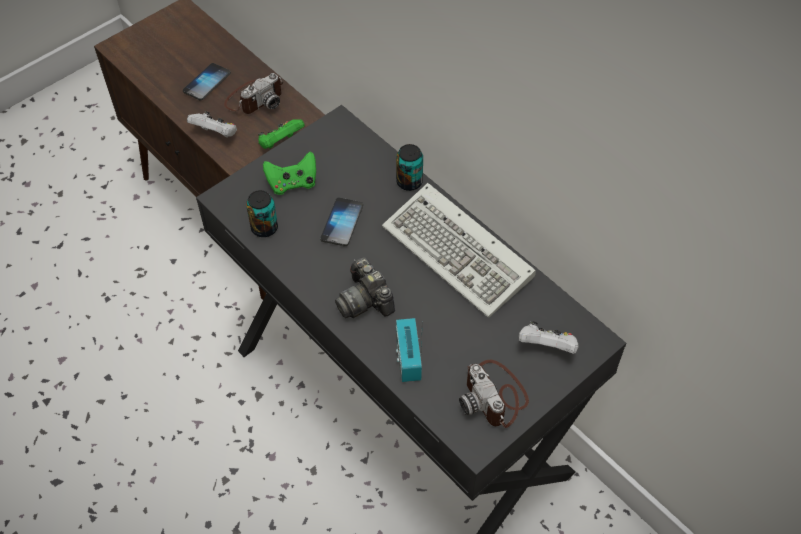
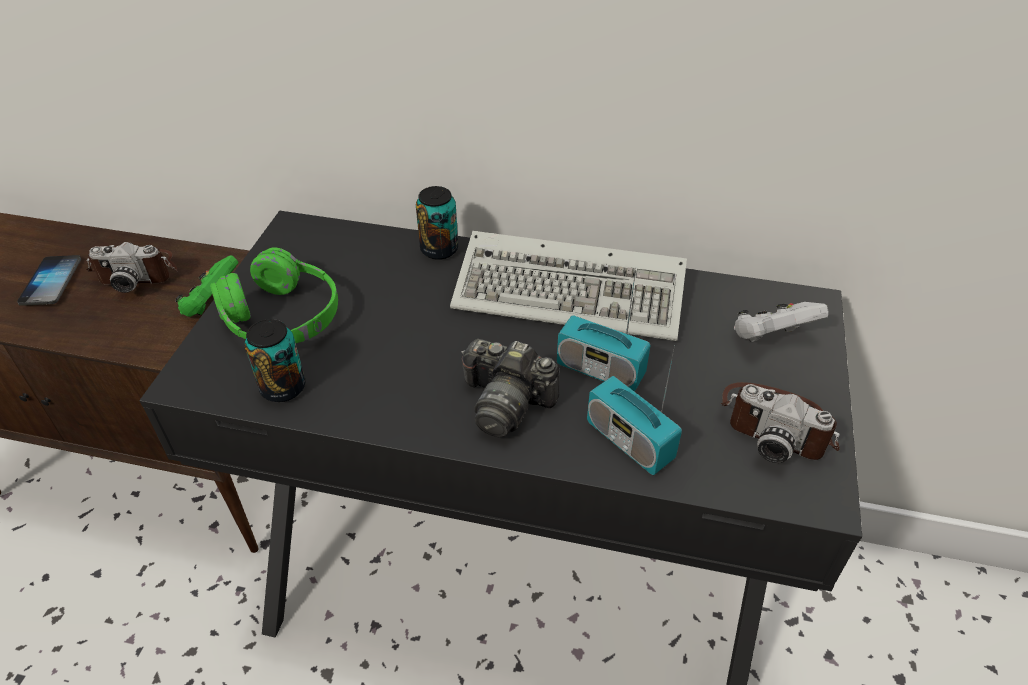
camera: 35 degrees left, 10 degrees down
white game controller [187,111,237,137] -> none
camera [224,73,283,114] -> camera turned 75 degrees clockwise [86,242,178,293]
green game controller [263,151,316,195] -> green headphones [210,247,338,343]
phone [320,198,363,246] -> none
none -> radio [557,269,651,392]

